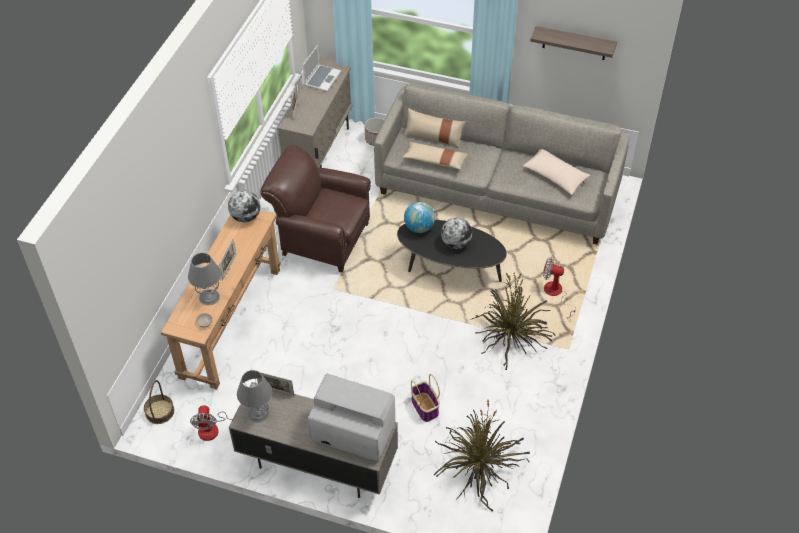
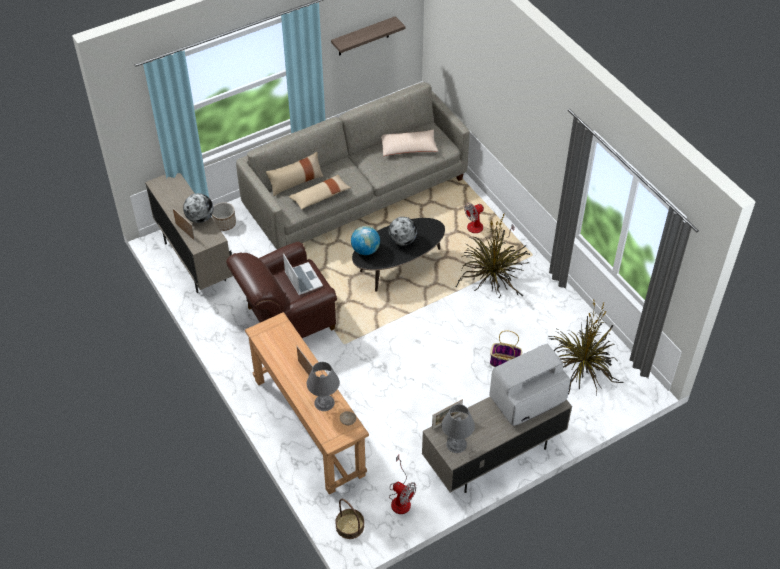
camera: 50 degrees left, 0 degrees up
globe [228,190,260,223] -> globe moved to [183,193,213,223]
laptop [303,45,341,91] -> laptop moved to [283,253,323,295]

